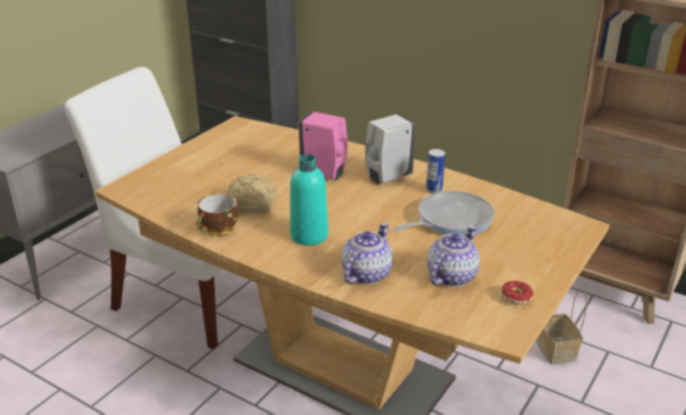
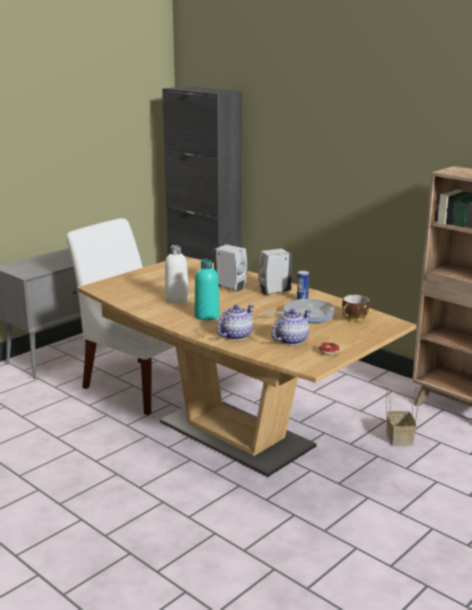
camera: 10 degrees right, 10 degrees down
cup [196,194,238,237] -> cup moved to [342,295,369,322]
bread [226,174,277,213] -> white bottle [165,245,189,303]
pink soap dispenser [299,112,347,180] -> white soap dispenser [214,244,247,292]

